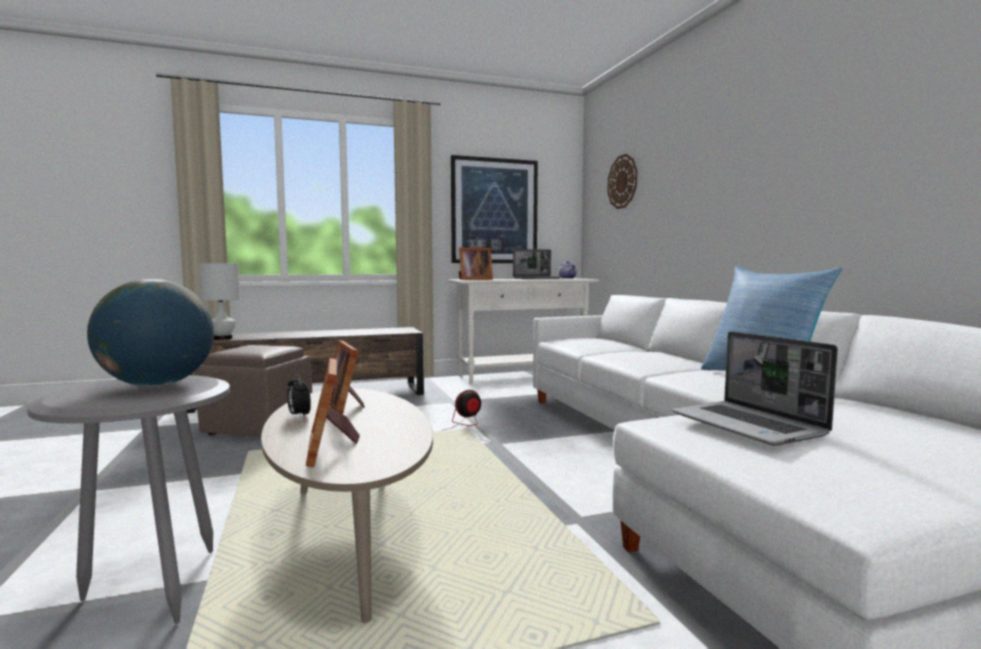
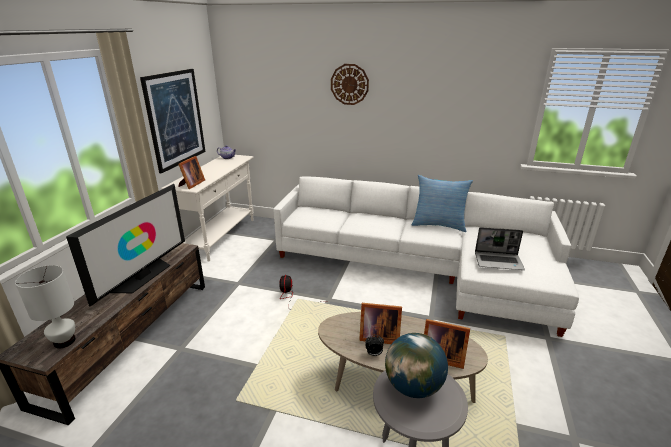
camera: 55 degrees left, 20 degrees up
brown ottoman [195,345,312,437] -> none
laptop [513,249,561,279] -> none
wall clock [607,154,637,209] -> wall clock moved to [331,64,369,105]
none -> television [66,184,185,306]

